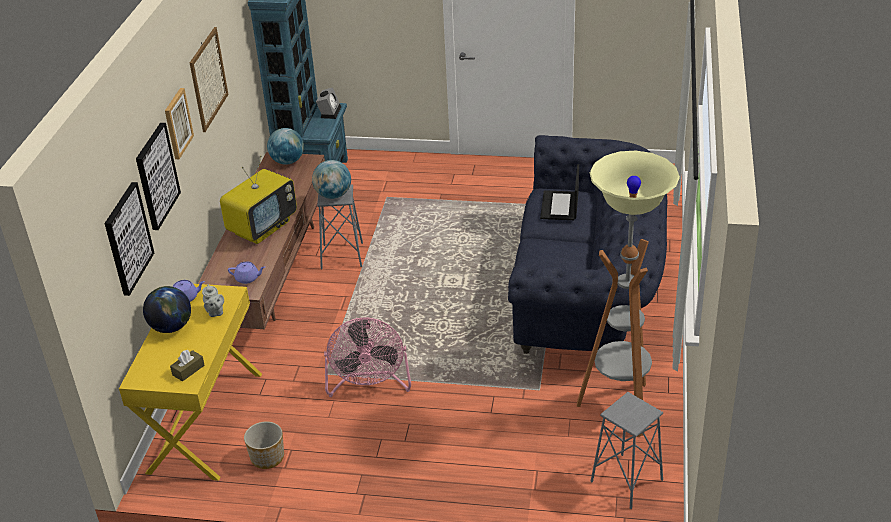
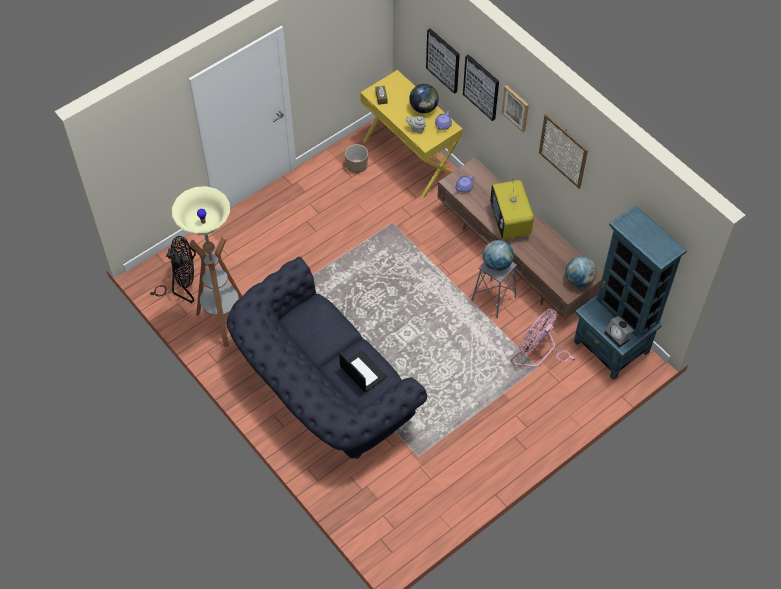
camera: 130 degrees right, 20 degrees up
pink fan [324,317,411,397] -> pink fan moved to [511,309,575,367]
grey stool [591,392,663,509] -> black fan [149,236,196,304]

